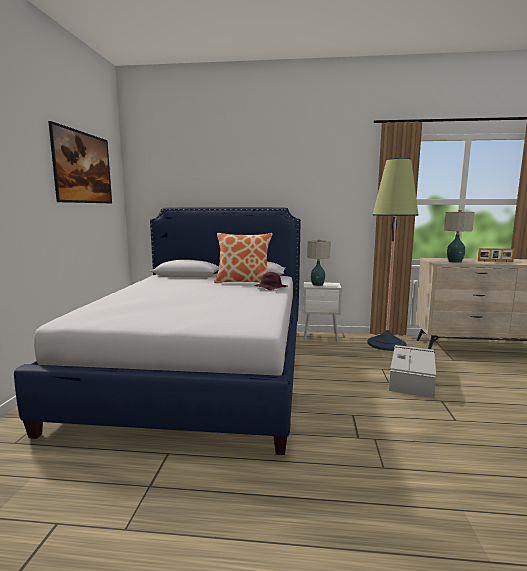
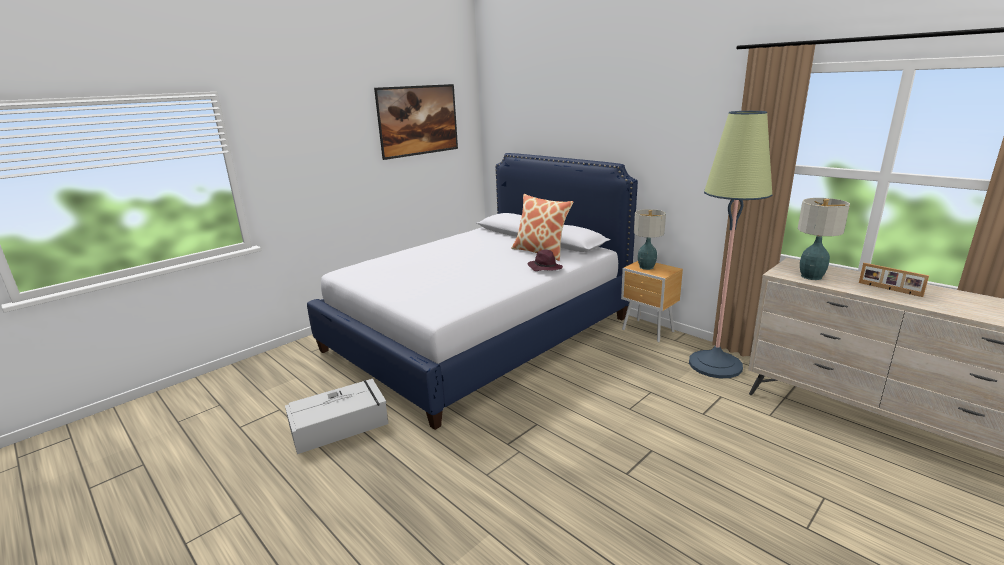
camera: 40 degrees right, 10 degrees up
white nightstand [303,282,342,341] -> brown nightstand [621,261,683,342]
grey storage box [389,345,436,398] -> grey storage box moved to [285,379,389,454]

